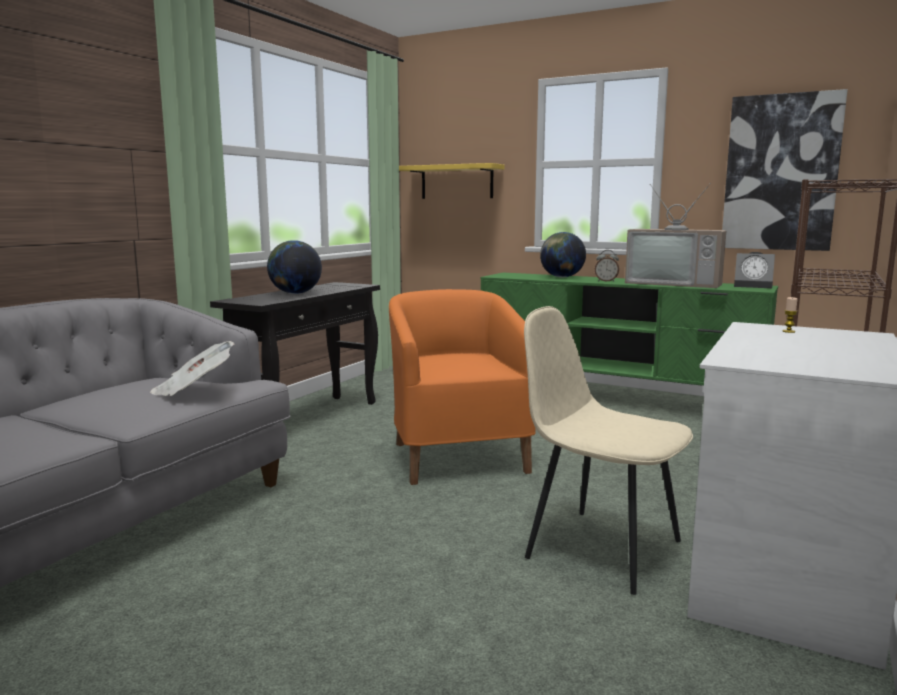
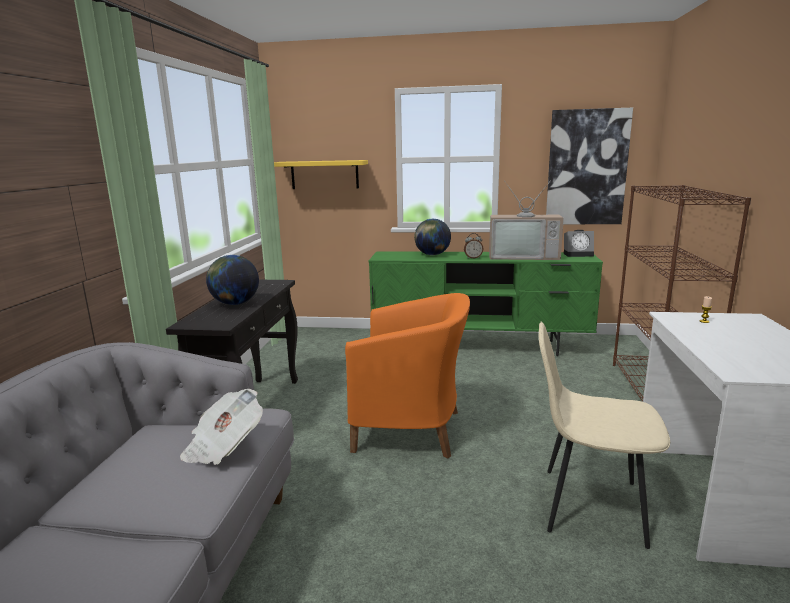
camera: 20 degrees left, 5 degrees up
orange armchair [389,289,535,485] -> orange armchair turned 135 degrees clockwise [345,293,470,459]

